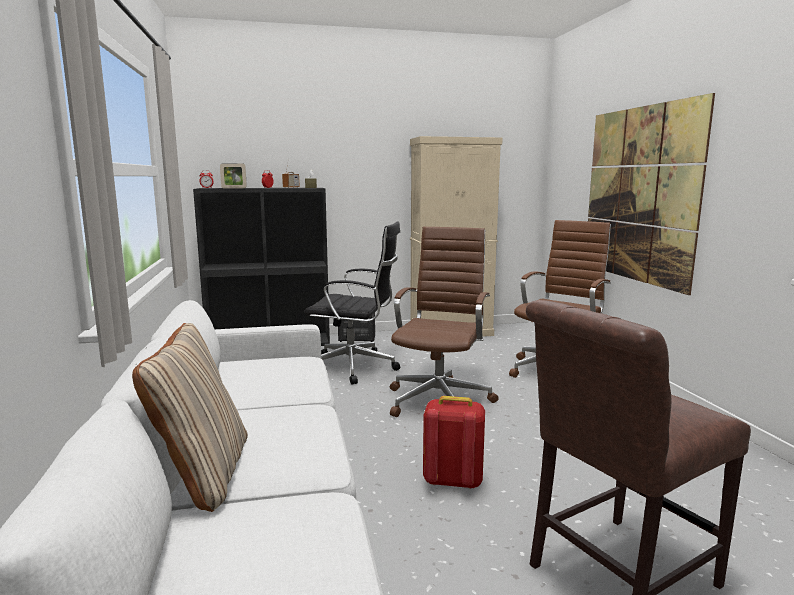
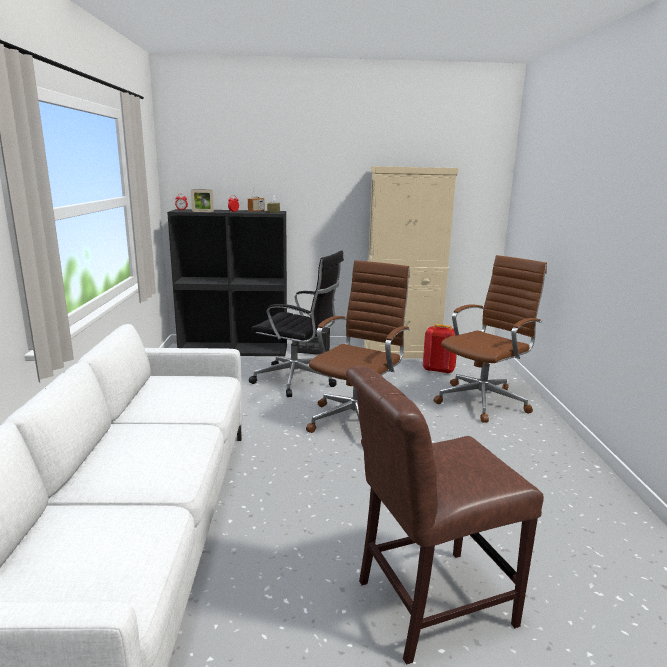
camera: 10 degrees right, 5 degrees up
beige pillow [132,323,248,512] -> none
red backpack [423,396,485,489] -> red backpack moved to [423,324,457,374]
picture [588,93,715,295] -> none

